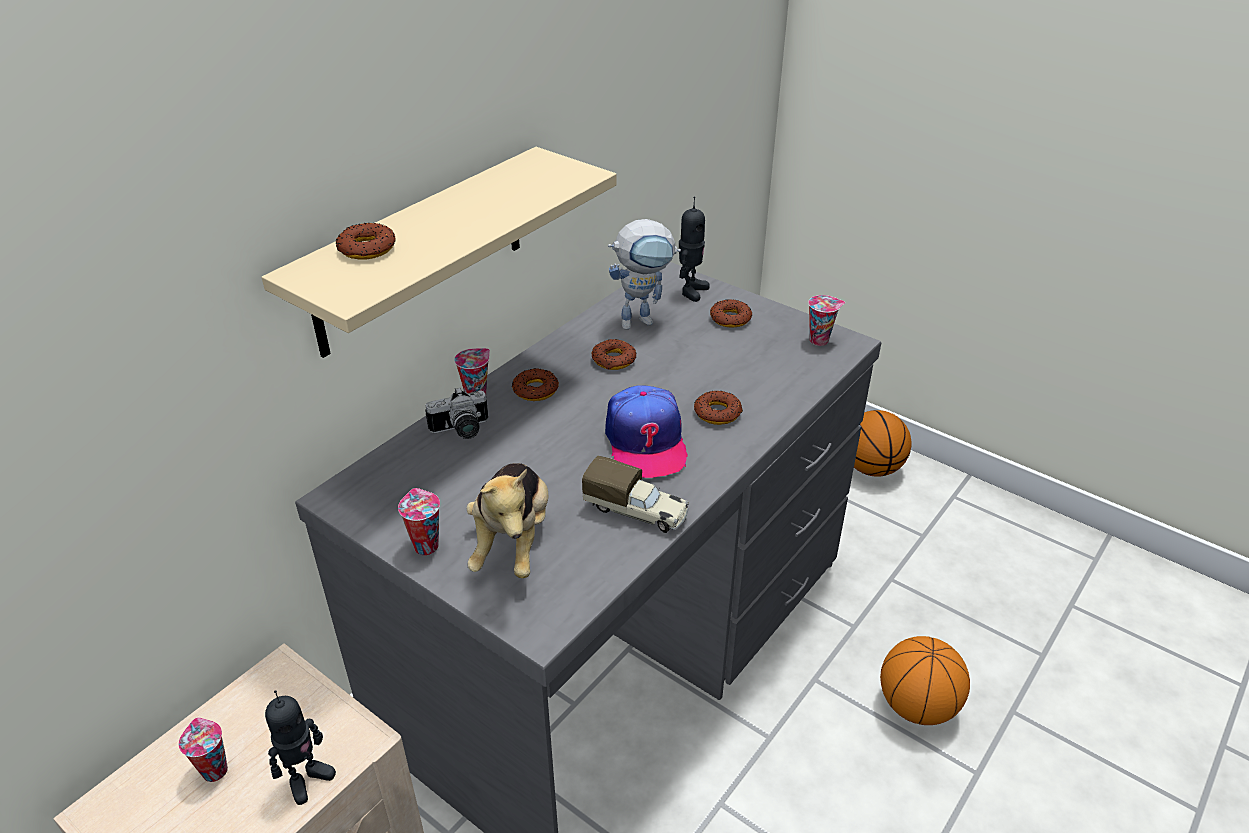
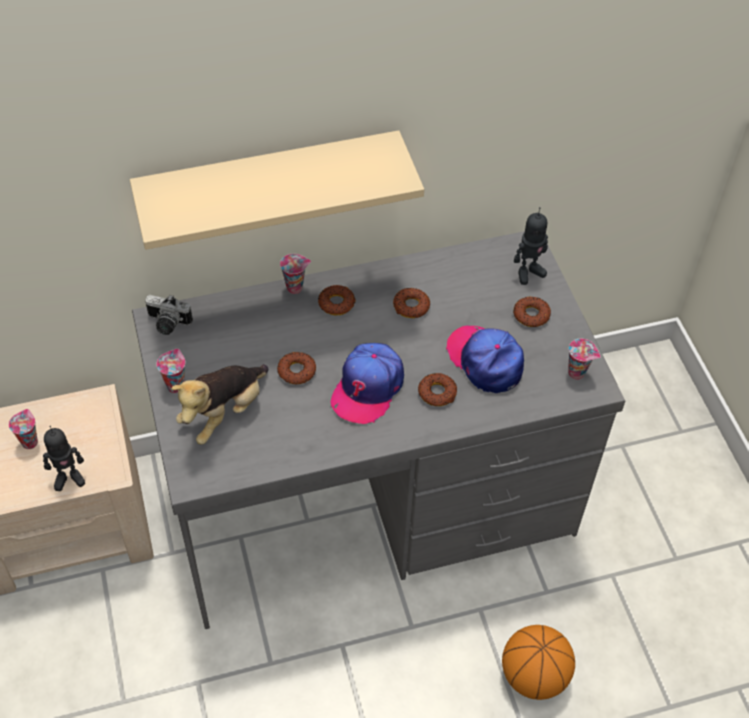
camera: 35 degrees right, 15 degrees up
donut [336,223,395,260] -> donut moved to [277,352,316,384]
camera [425,387,488,439] -> camera moved to [145,295,193,335]
toy truck [582,456,689,533] -> none
toy robot [608,219,681,330] -> none
basketball [854,410,912,477] -> none
none -> cap [446,326,524,393]

